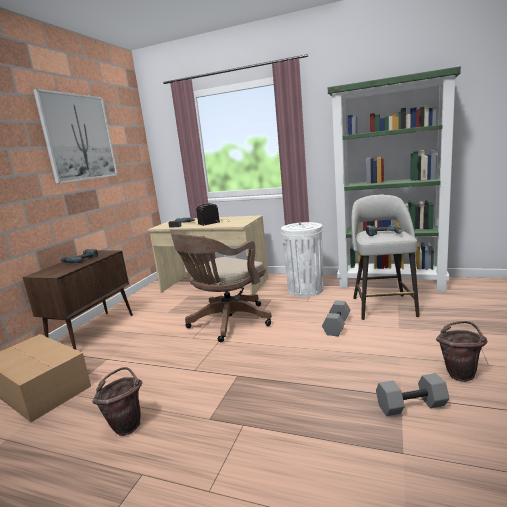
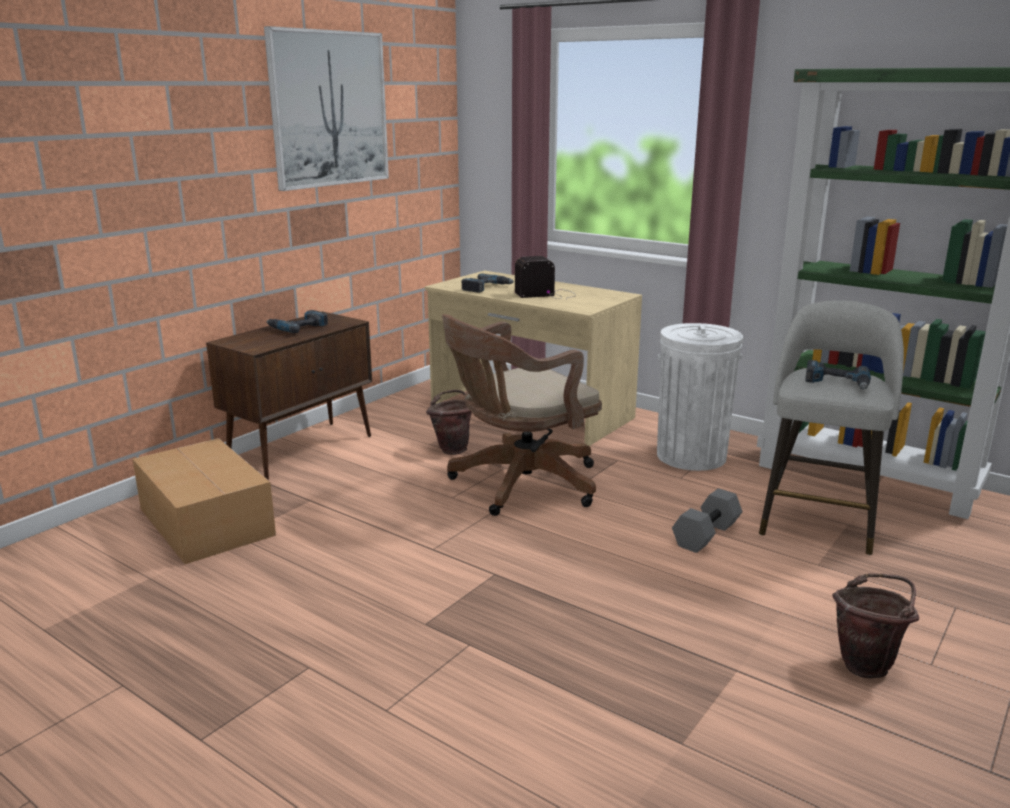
camera: 15 degrees right, 5 degrees up
brown bucket [92,367,142,436] -> brown bucket moved to [426,390,472,455]
grey dumbbell [376,373,450,416] -> none

